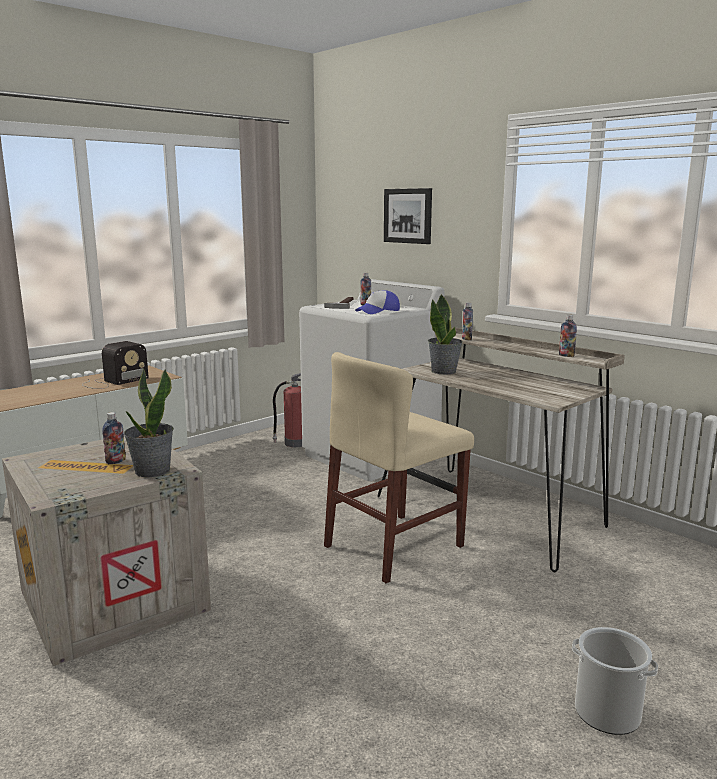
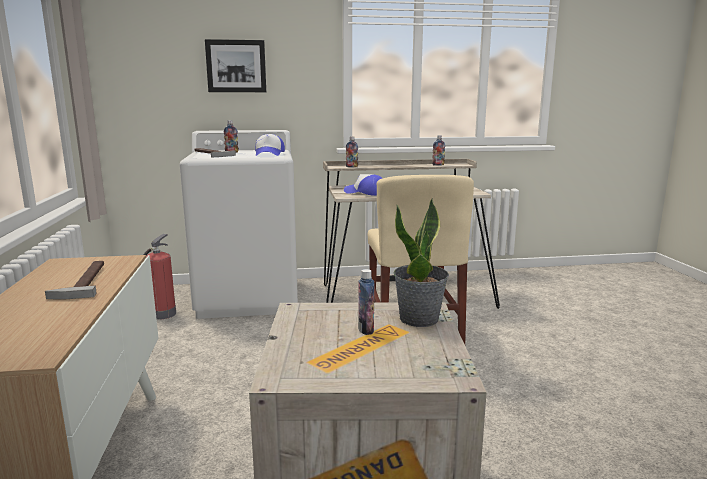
camera: 55 degrees left, 0 degrees up
radio [82,341,149,389] -> hammer [45,261,104,299]
potted plant [428,293,463,374] -> cap [344,174,382,196]
bucket [572,627,658,735] -> none

